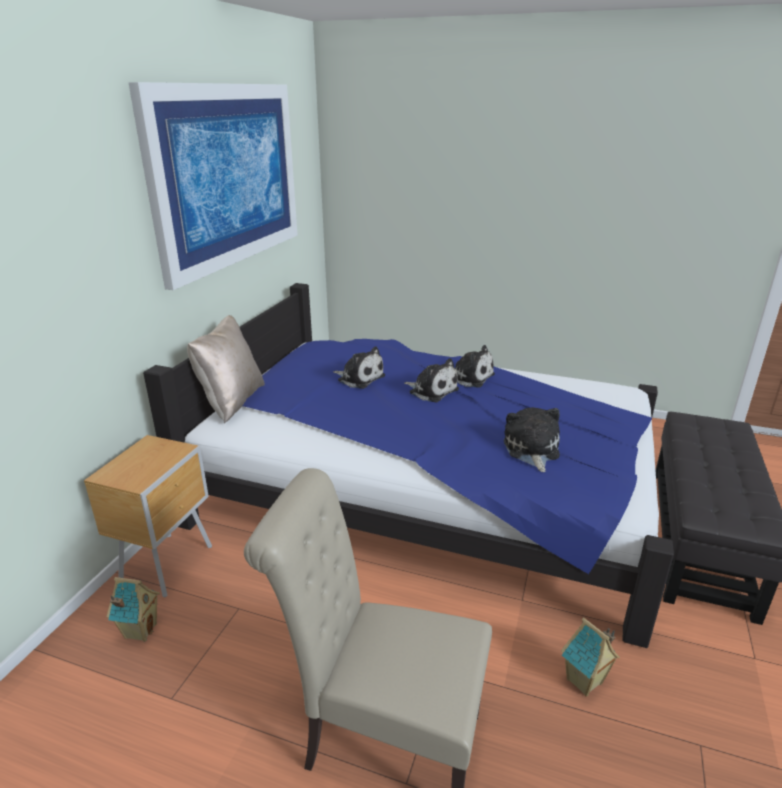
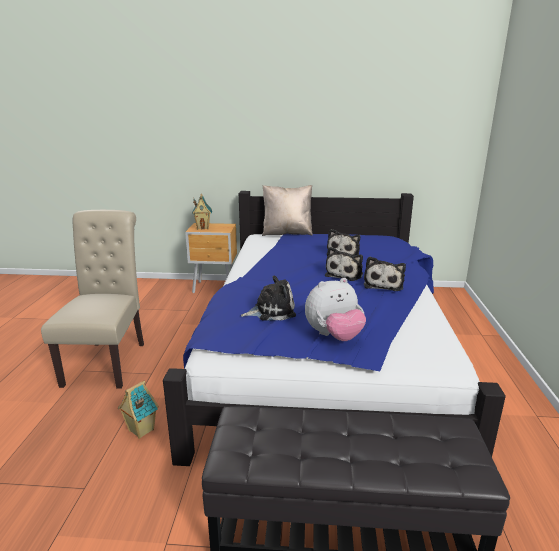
camera: 75 degrees right, 5 degrees down
toy house [106,577,160,642] -> toy house moved to [192,194,212,230]
picture [128,82,298,290] -> none
none -> plush toy [305,278,366,341]

